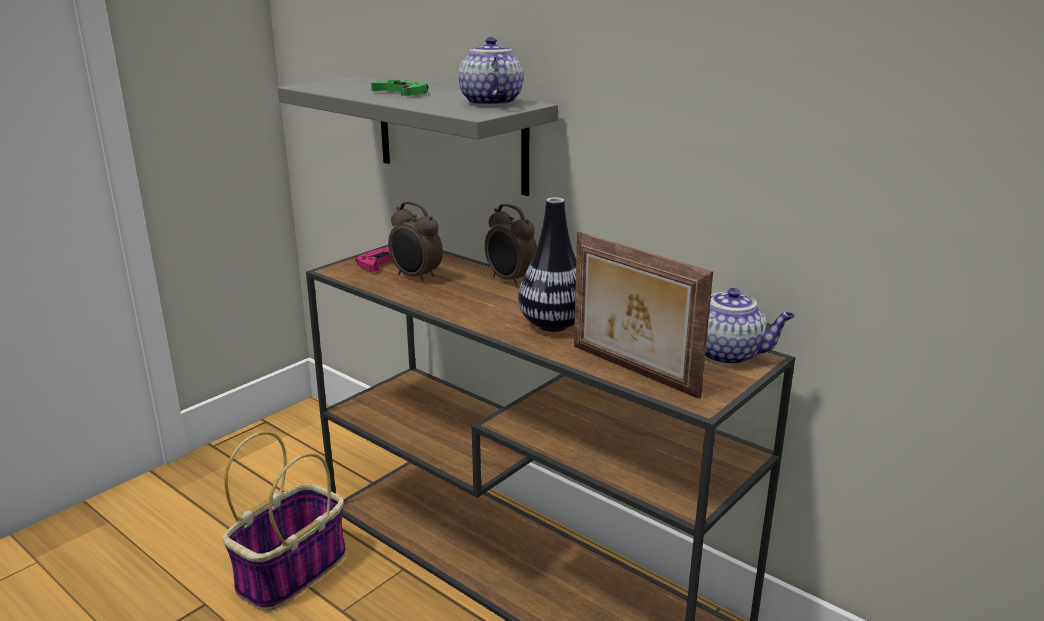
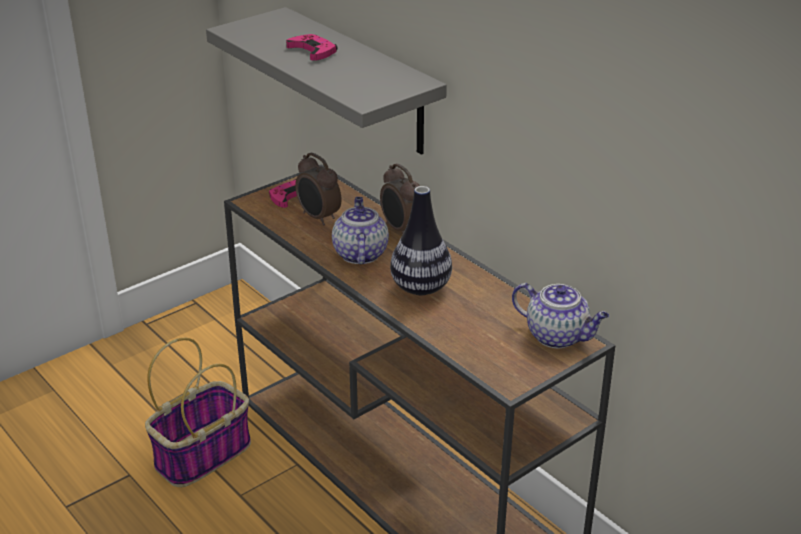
camera: 10 degrees right, 10 degrees up
green game controller [371,80,428,96] -> pink game controller [286,34,337,61]
teapot [458,37,523,106] -> teapot moved to [332,197,389,265]
picture frame [574,232,713,399] -> none

